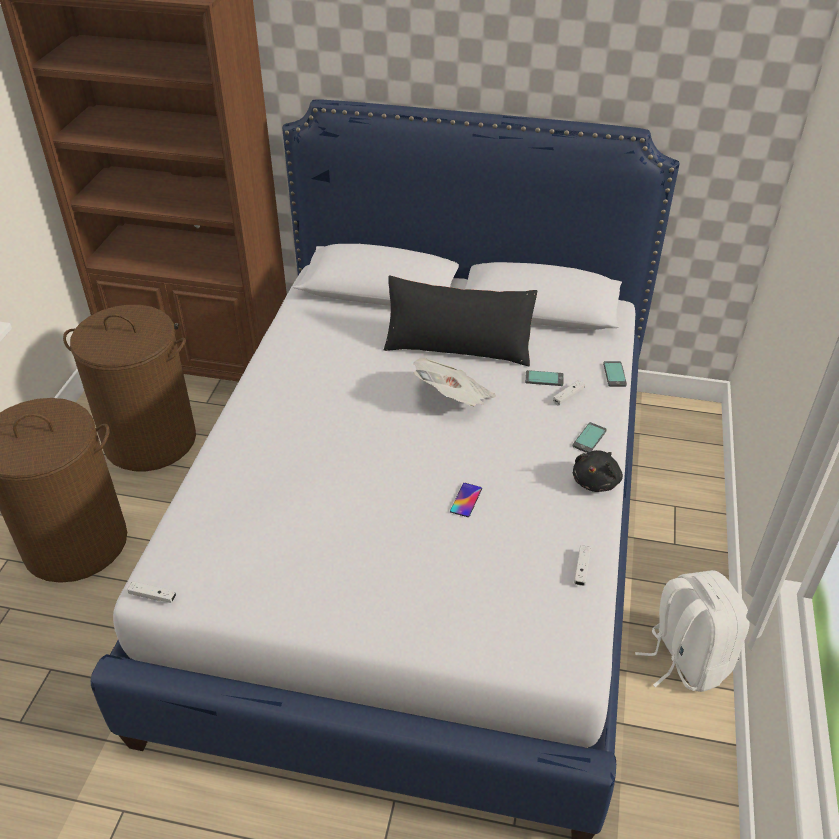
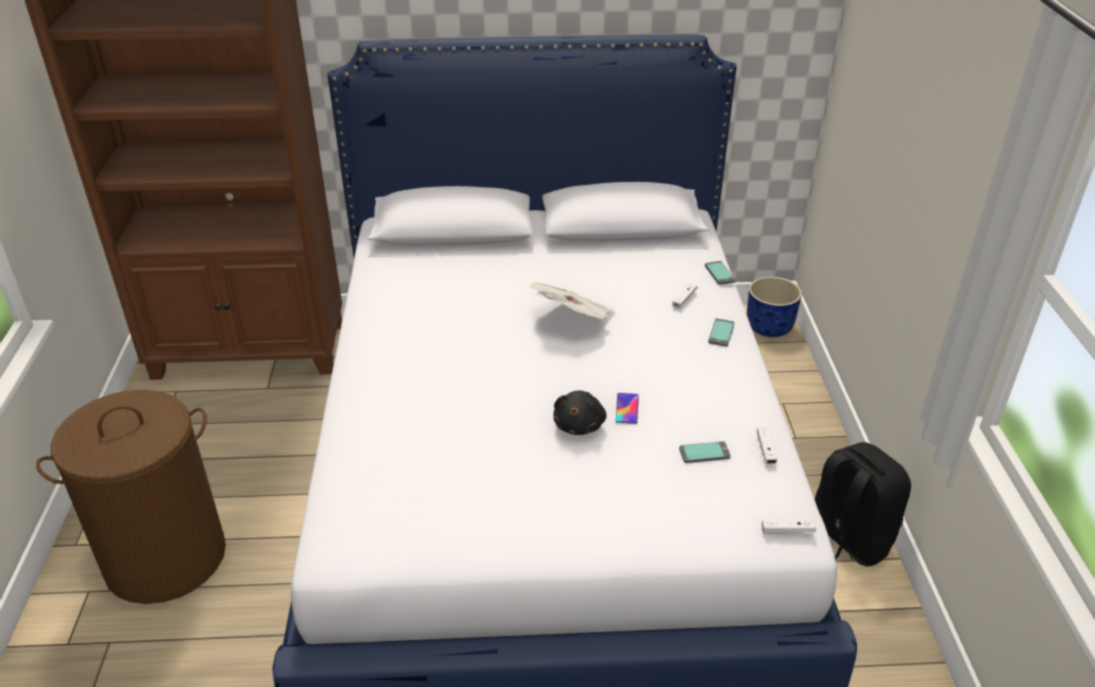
camera: 15 degrees left, 5 degrees down
brown laundry basket [63,305,196,471] -> none
white game controller [127,581,176,603] -> white game controller moved to [762,519,816,534]
black pillow [384,276,537,366] -> none
phone [525,370,564,386] -> phone moved to [679,441,731,463]
black plush toy [573,450,623,492] -> black plush toy moved to [553,390,607,435]
white backpack [635,570,750,692] -> black backpack [815,442,911,567]
none -> blue planter [747,277,802,337]

